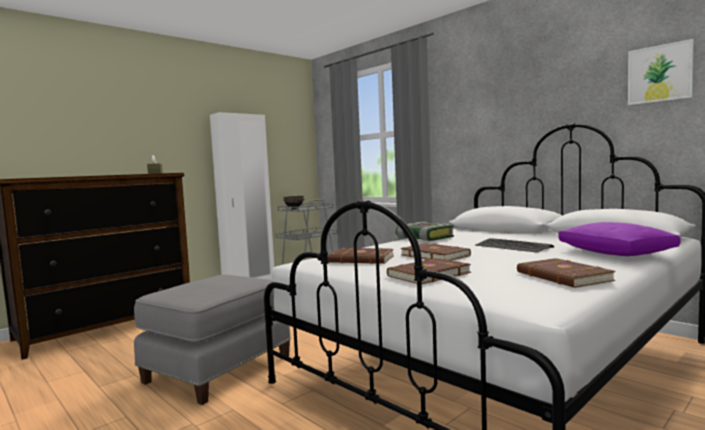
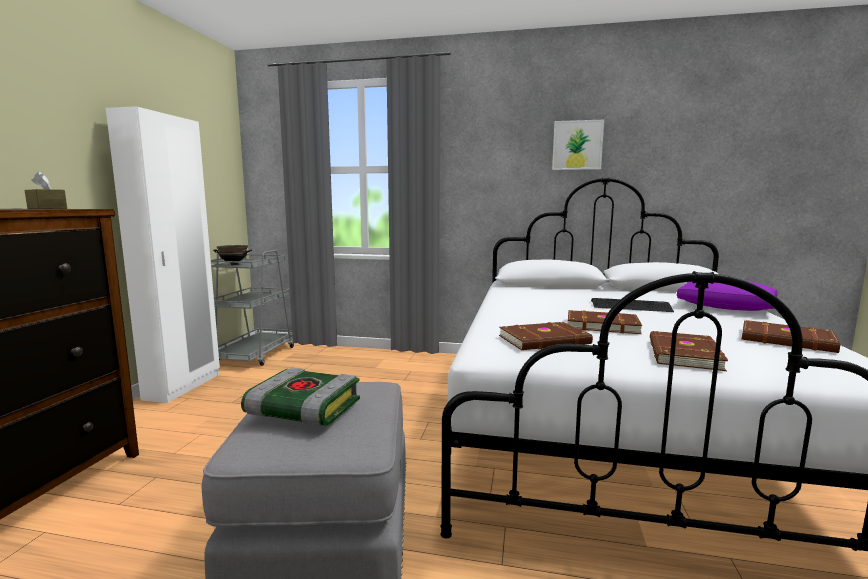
camera: 35 degrees left, 5 degrees up
book [396,222,454,241] -> book moved to [241,367,360,426]
picture [628,39,694,105] -> picture moved to [552,120,604,170]

